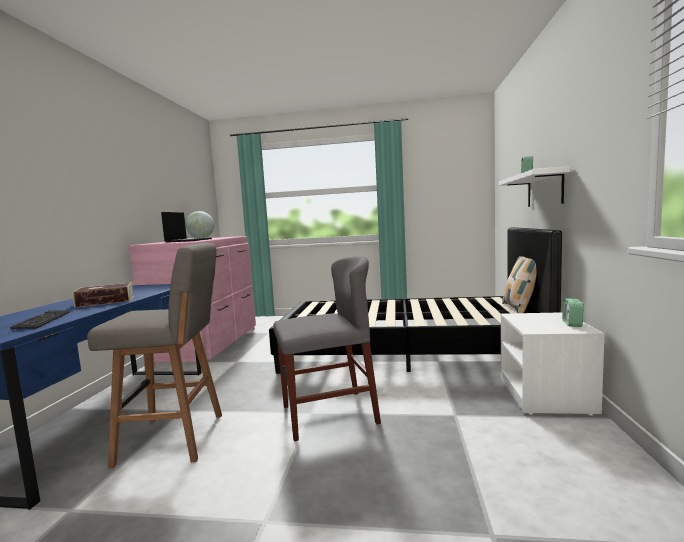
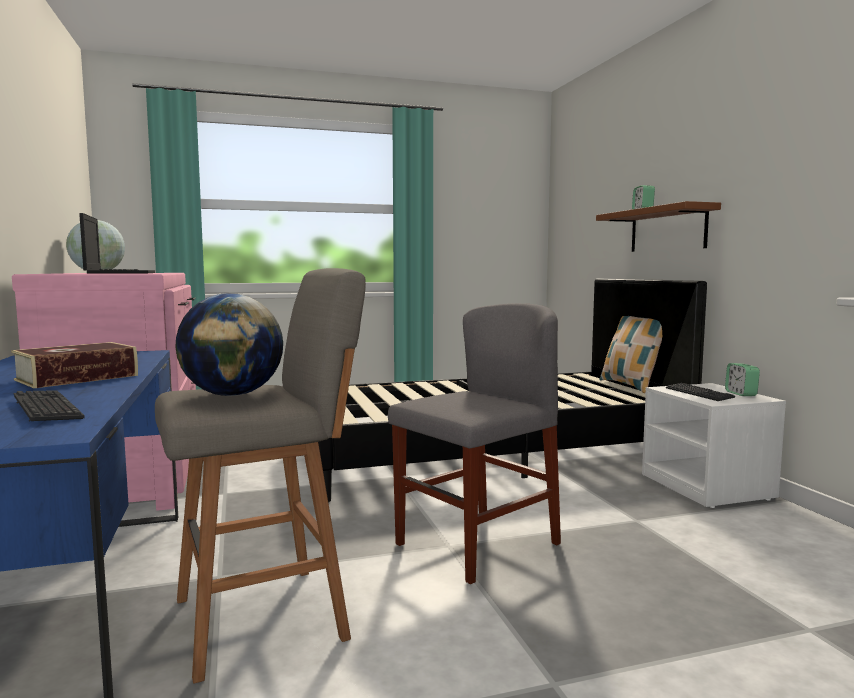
camera: 25 degrees left, 0 degrees up
white shelf [499,166,570,207] -> brown shelf [596,201,721,252]
none -> globe [175,293,283,396]
none -> keyboard [666,383,735,401]

